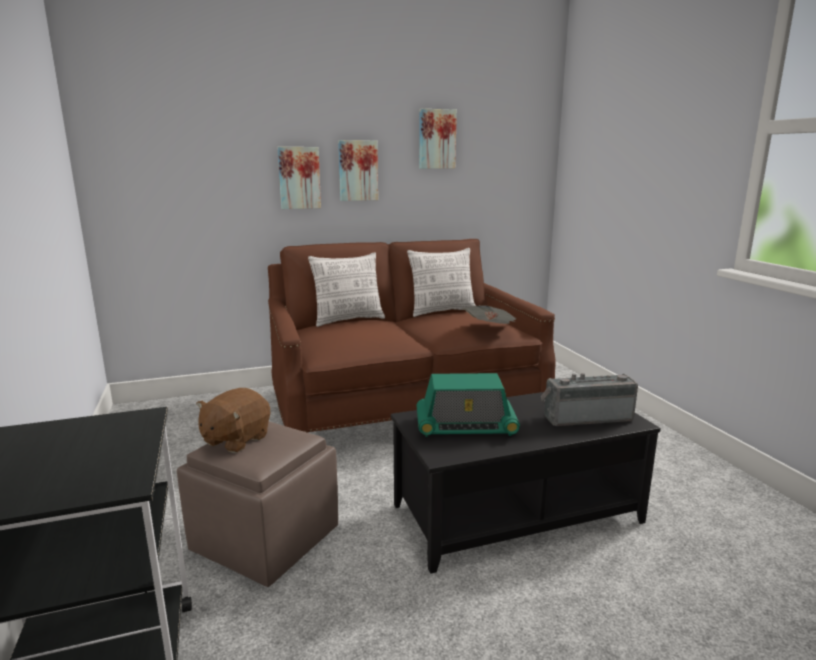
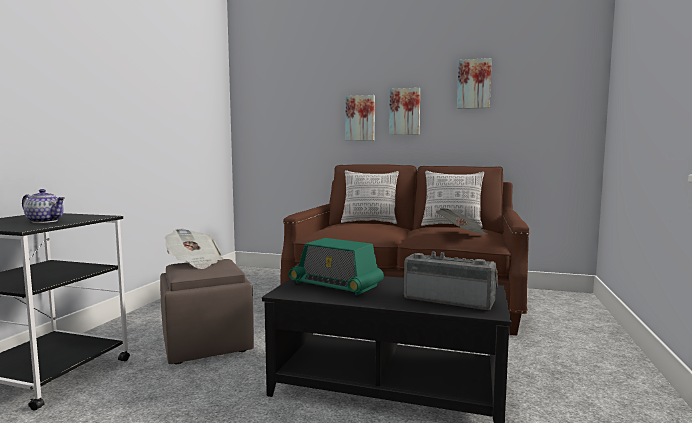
camera: 35 degrees right, 10 degrees down
brown plush toy [196,388,270,453] -> newspaper [165,229,223,269]
none -> teapot [22,189,65,223]

